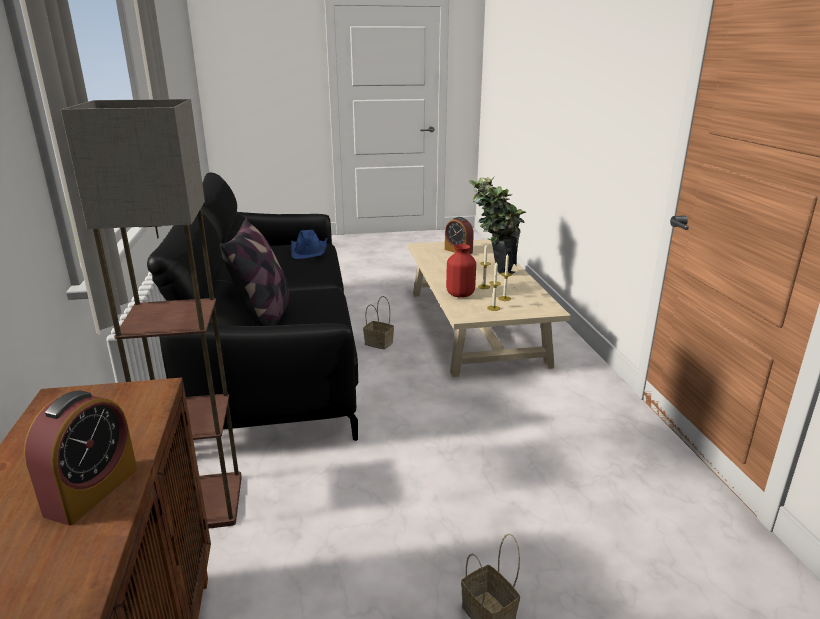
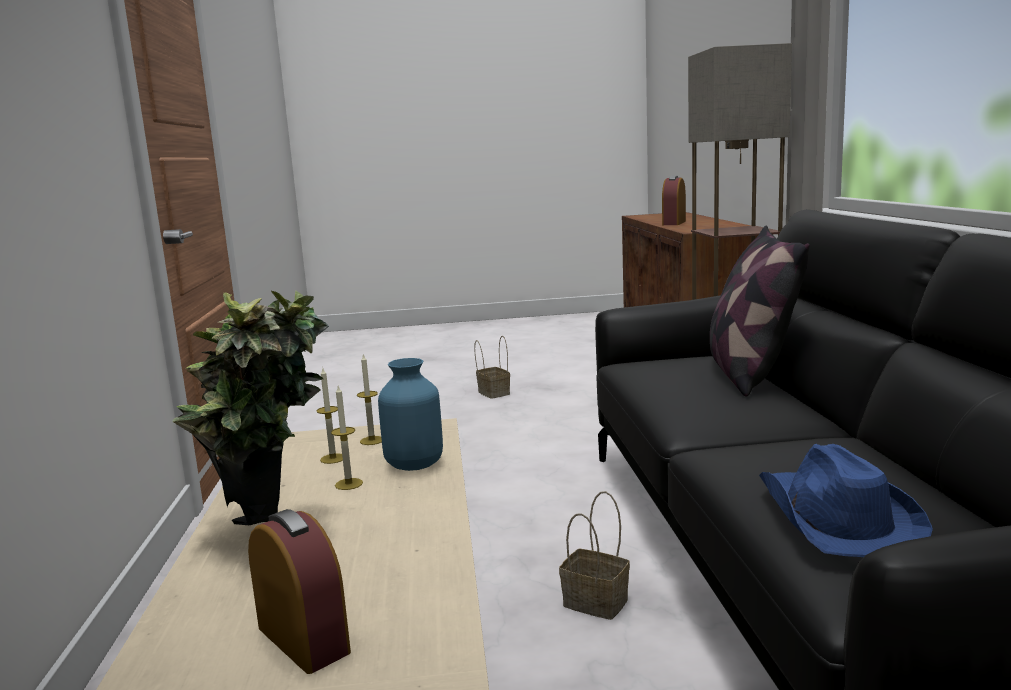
camera: 175 degrees left, 10 degrees down
red vase [446,244,476,298] -> blue vase [378,358,443,471]

